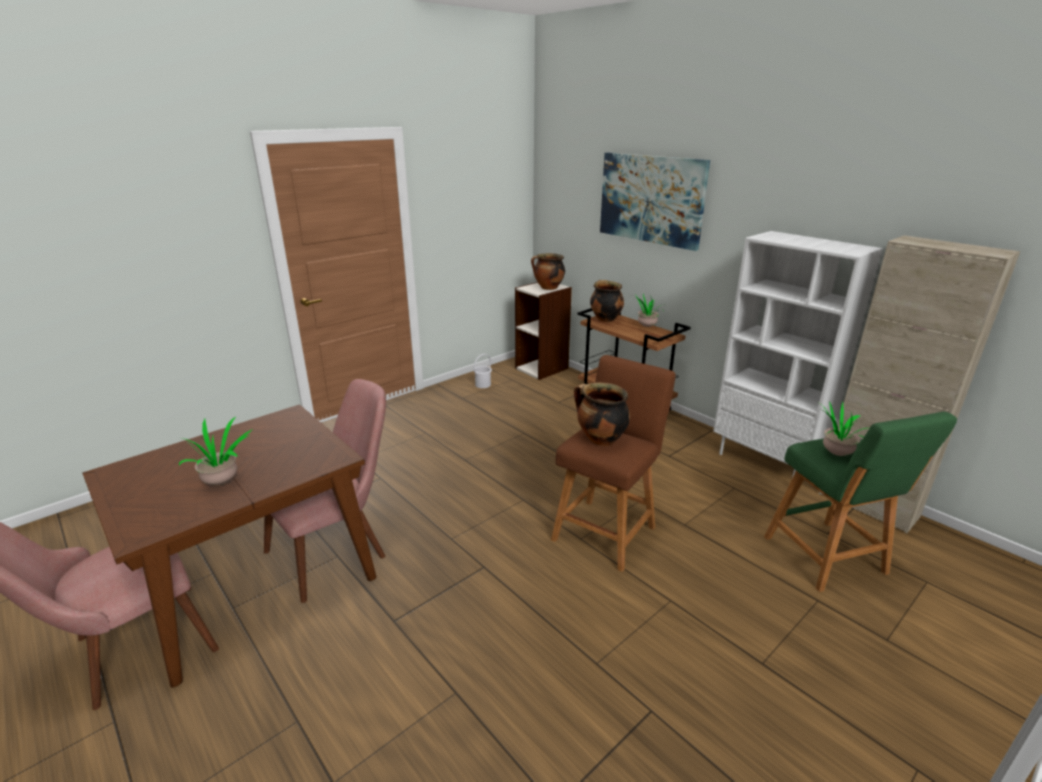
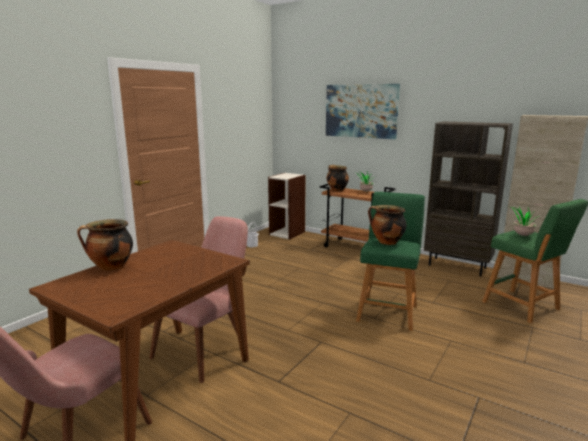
camera: 15 degrees left, 10 degrees down
potted plant [179,417,253,485] -> none
cooking pot [531,253,565,290] -> cooking pot moved to [77,219,133,271]
brown stool [551,355,676,572] -> green stool [356,192,425,331]
white bookcase [713,231,883,478] -> brown bookcase [424,121,513,276]

